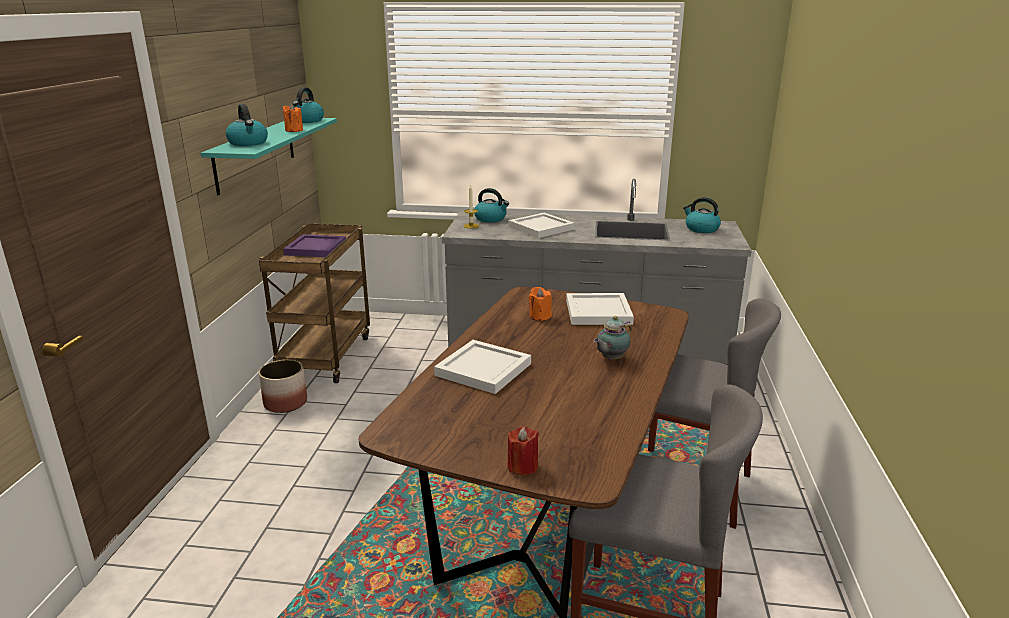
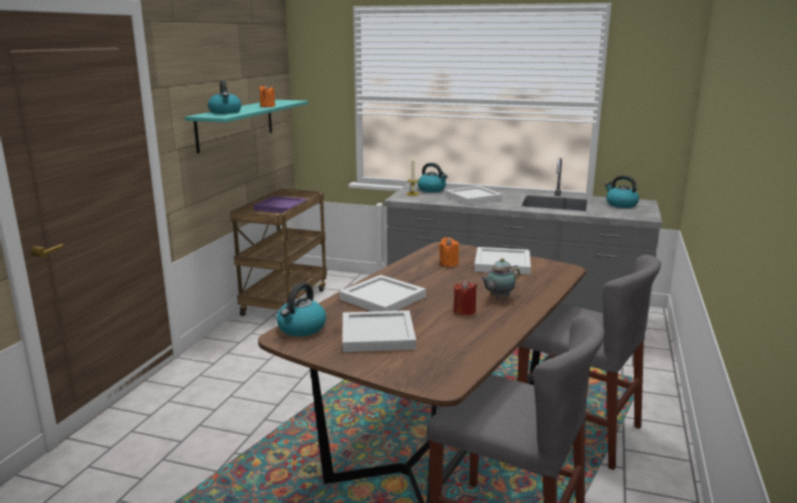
camera: 10 degrees right, 5 degrees down
planter [259,360,307,413] -> none
kettle [293,87,324,123] -> kettle moved to [276,283,326,336]
red candle [508,426,539,475] -> red candle moved to [454,280,477,315]
none -> white tray [342,310,416,352]

